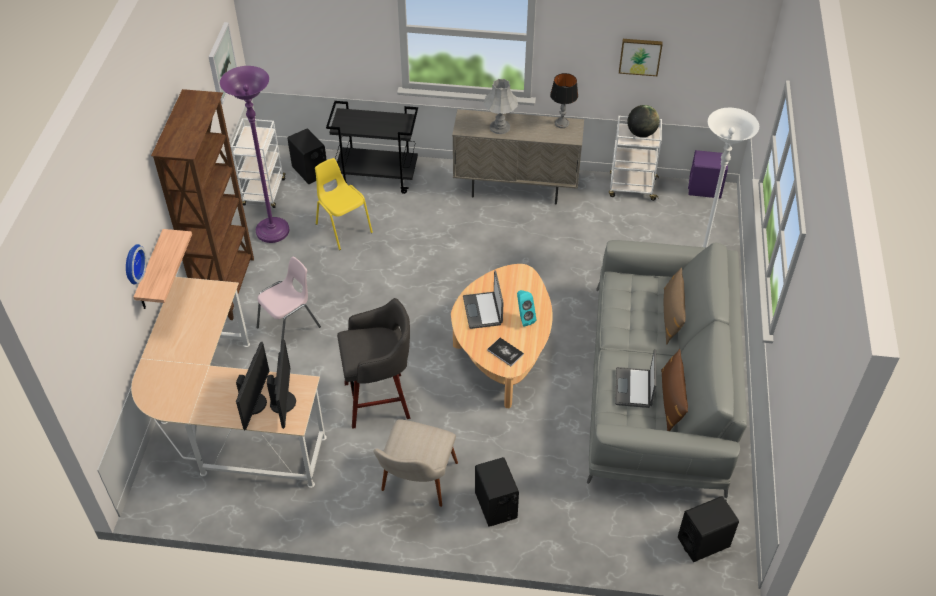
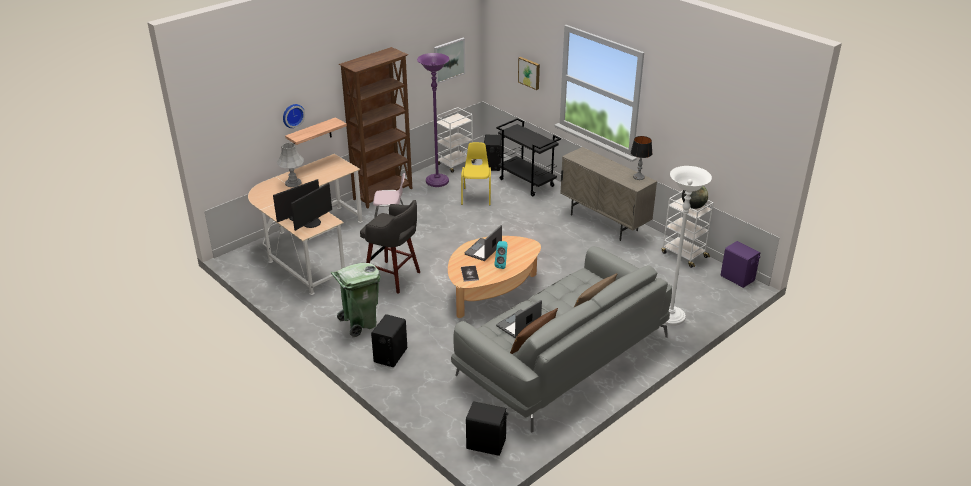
camera: 40 degrees right, 15 degrees down
beige chair [373,419,458,507] -> green trash can [331,263,381,338]
grey table lamp [484,79,518,134] -> grey table lamp moved to [277,143,304,187]
picture [619,39,663,76] -> picture moved to [518,57,540,90]

